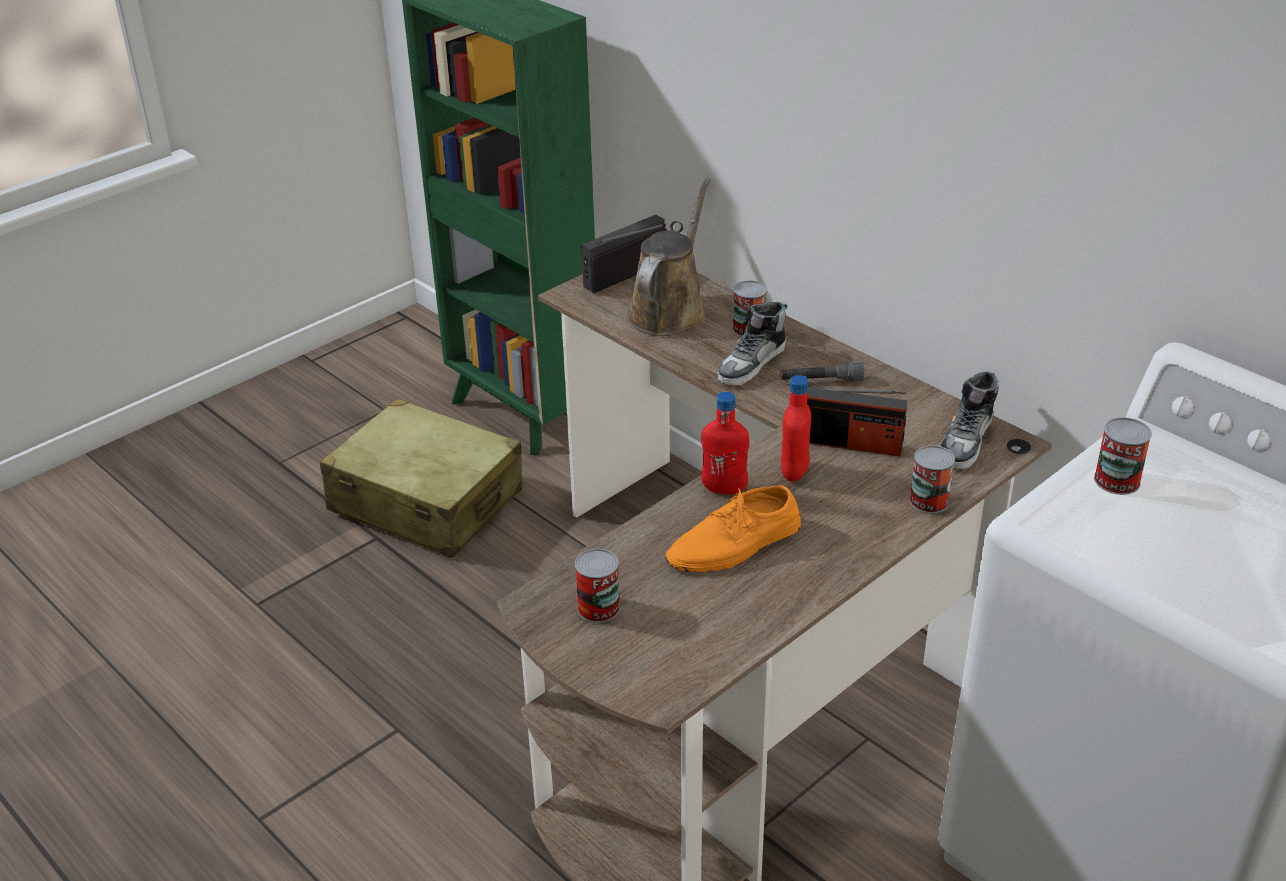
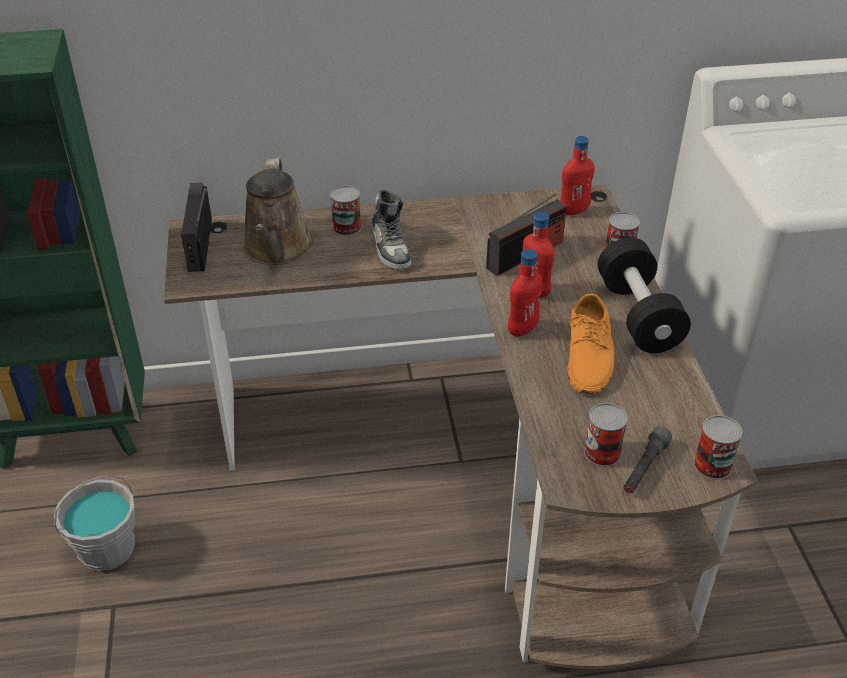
camera: 55 degrees left, 5 degrees up
beige suitcase [320,398,522,558] -> grey bucket [54,475,135,571]
brown watering can [627,178,710,336] -> brown watering can turned 150 degrees counterclockwise [242,158,313,265]
grey flashlight [780,361,864,381] -> grey flashlight moved to [623,426,672,493]
shoe [940,371,999,469] -> red bottle [560,136,595,215]
can [1094,417,1152,495] -> can moved to [694,415,742,479]
none -> black dumbbell [598,237,691,353]

